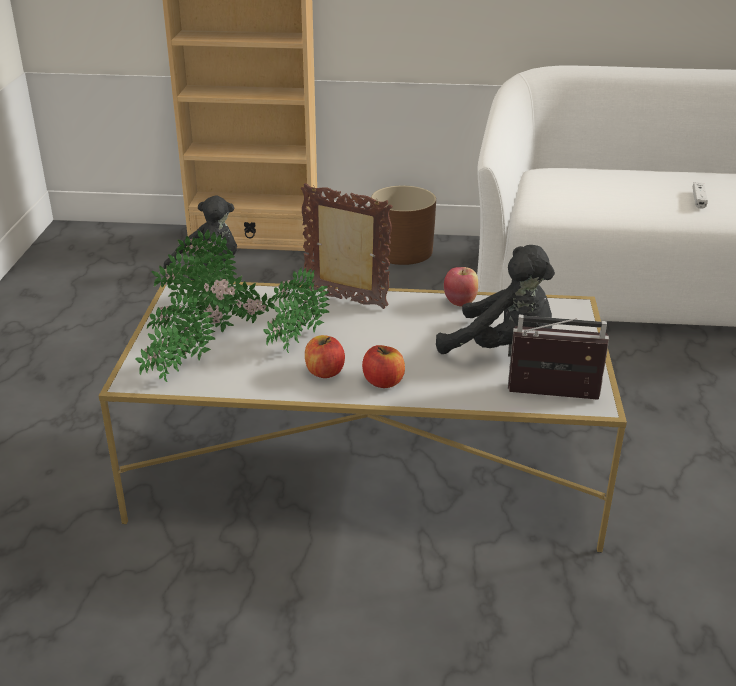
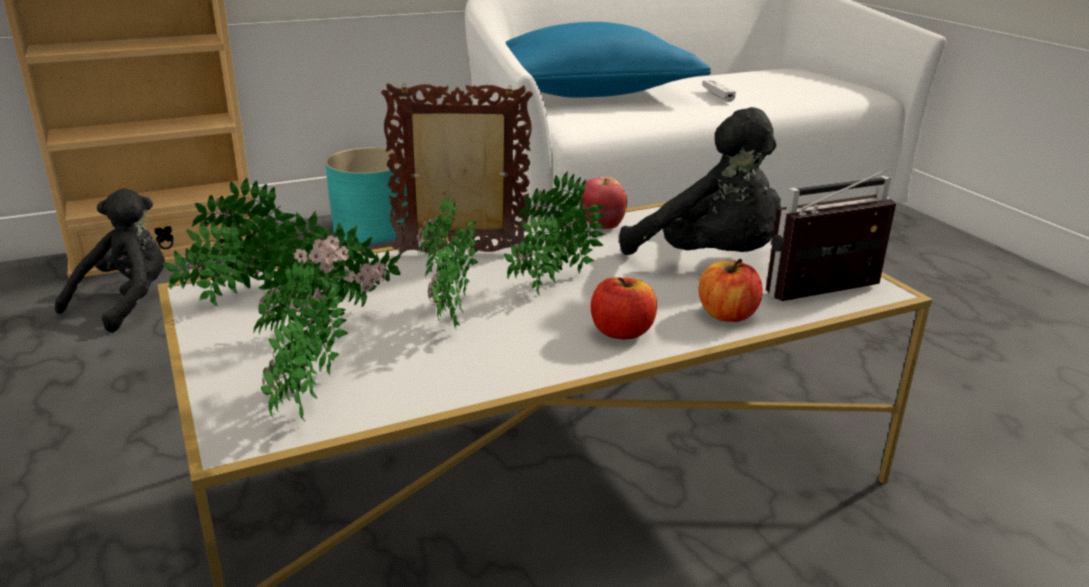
camera: 30 degrees left, 5 degrees down
apple [305,335,345,378] -> apple moved to [698,259,763,322]
brown planter [371,186,436,265] -> turquoise planter [325,147,408,243]
black plush toy [436,245,555,354] -> black plush toy turned 45 degrees clockwise [619,107,781,255]
none -> potted plant [504,171,605,296]
none -> blue pillow [506,22,711,98]

